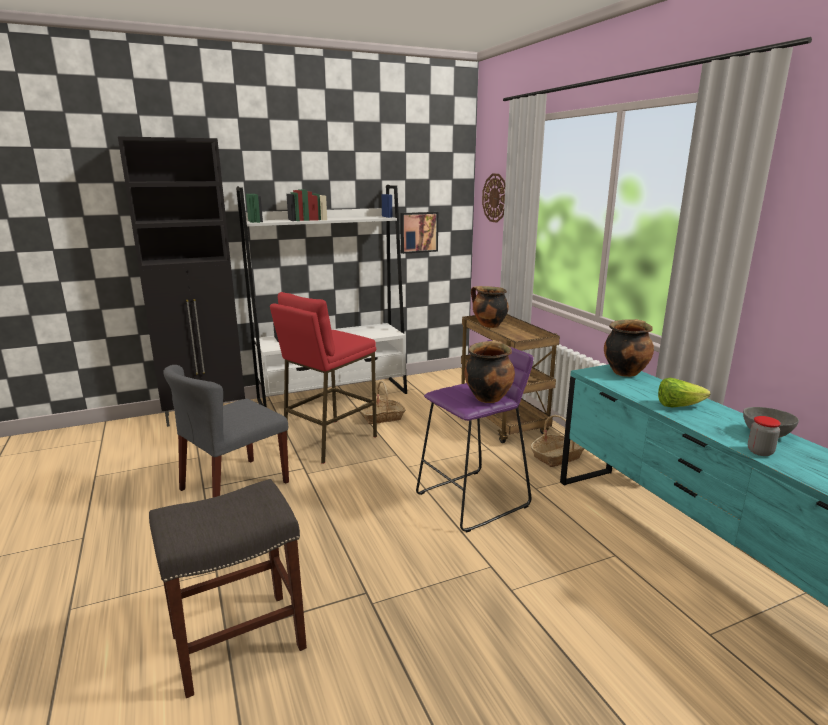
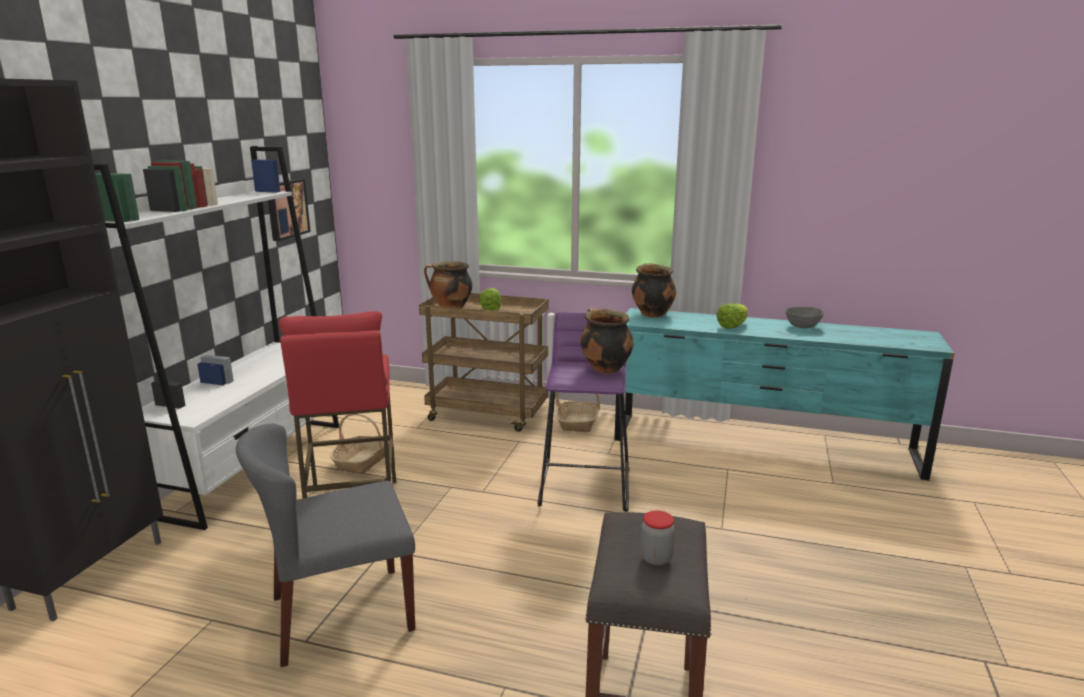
camera: 50 degrees left, 0 degrees up
grey chair [163,365,289,497] -> grey chair turned 75 degrees clockwise [236,423,415,667]
wall clock [482,174,506,223] -> none
jar [748,416,781,456] -> jar moved to [640,511,675,565]
none -> lettuce [479,288,502,311]

